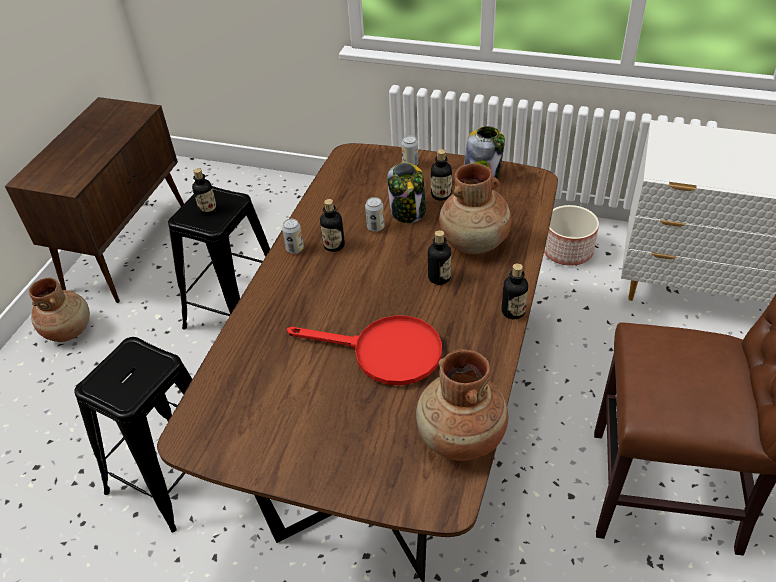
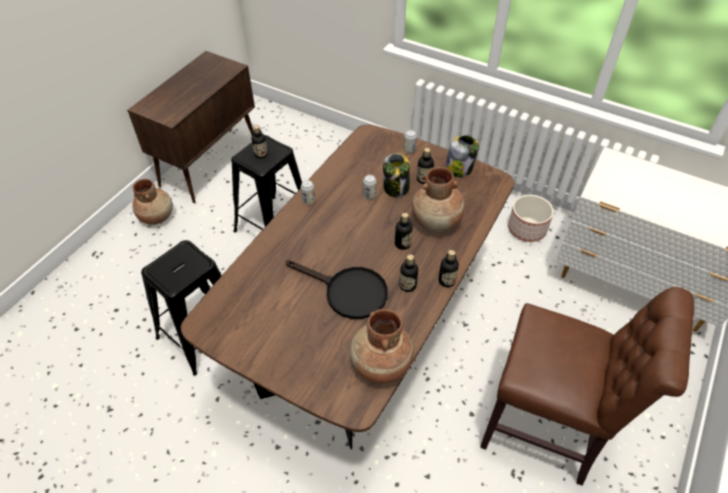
camera: 10 degrees right, 5 degrees up
red frying pan [287,315,442,385] -> black frying pan [286,260,388,319]
bottle [320,199,345,252] -> bottle moved to [399,254,418,292]

